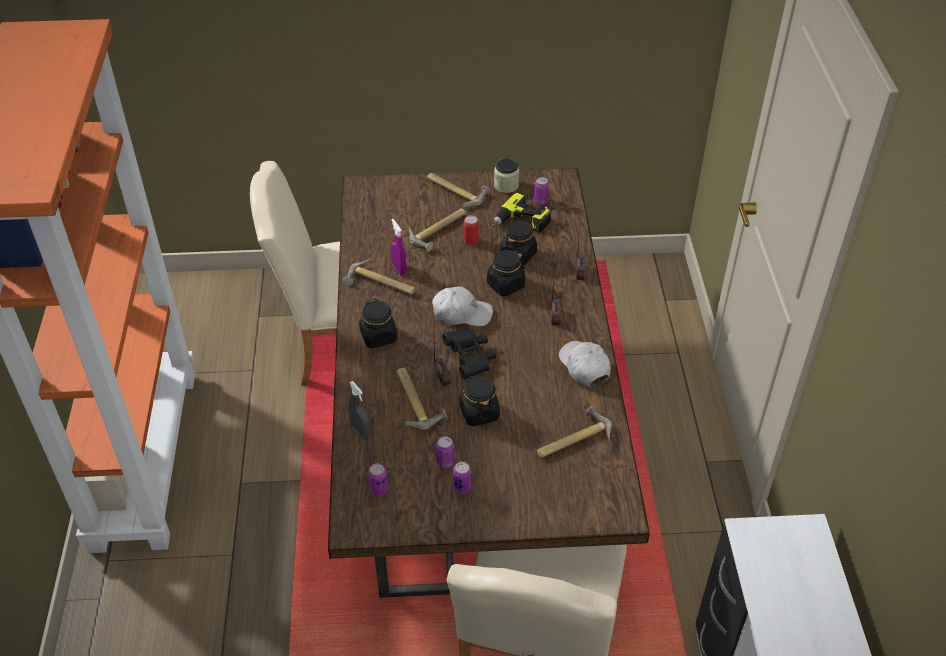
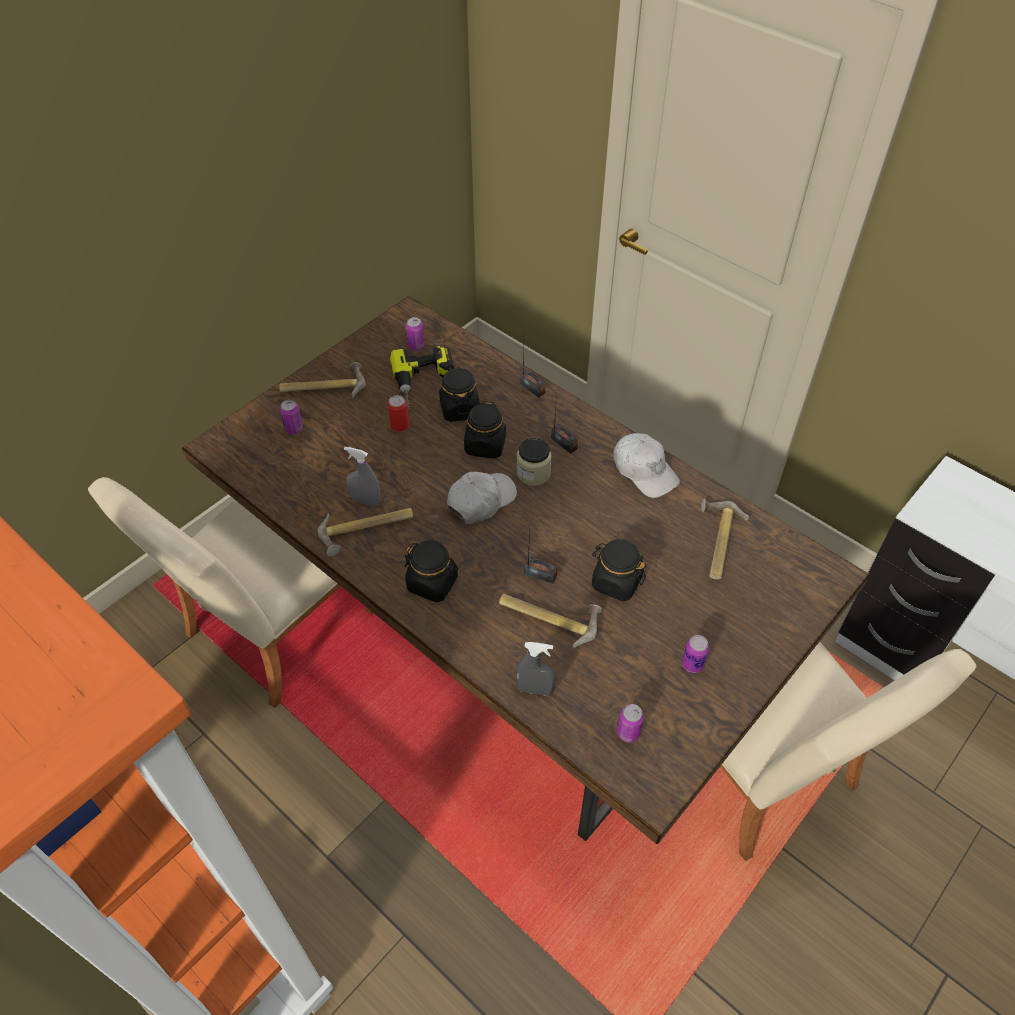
camera: 45 degrees left, 5 degrees up
purple spray bottle [391,219,407,275] -> grey spray bottle [344,447,380,506]
hammer [409,208,466,252] -> none
can [436,436,454,468] -> can moved to [280,400,303,435]
black binoculars [442,328,496,379] -> none
jar [494,158,519,193] -> jar moved to [517,438,552,486]
white cap [559,341,611,387] -> white cap turned 150 degrees counterclockwise [613,433,680,498]

